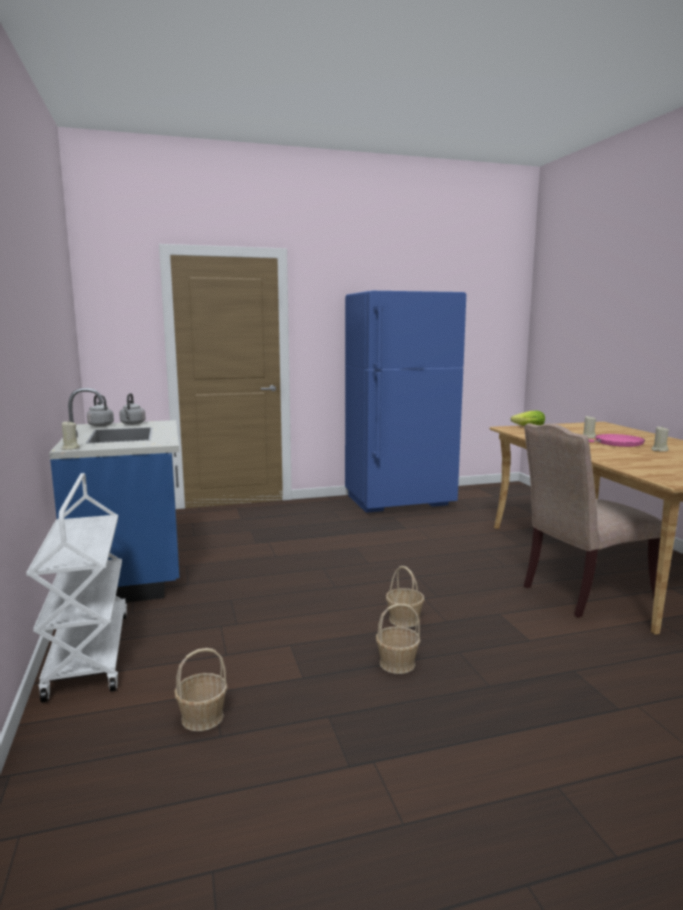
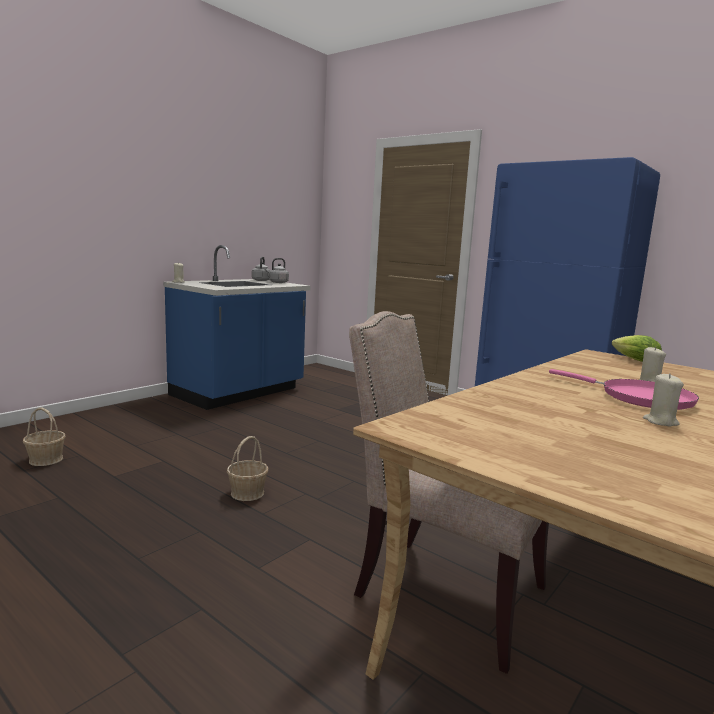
camera: 55 degrees right, 0 degrees up
white cart [26,473,127,703] -> none
basket [376,603,420,674] -> none

